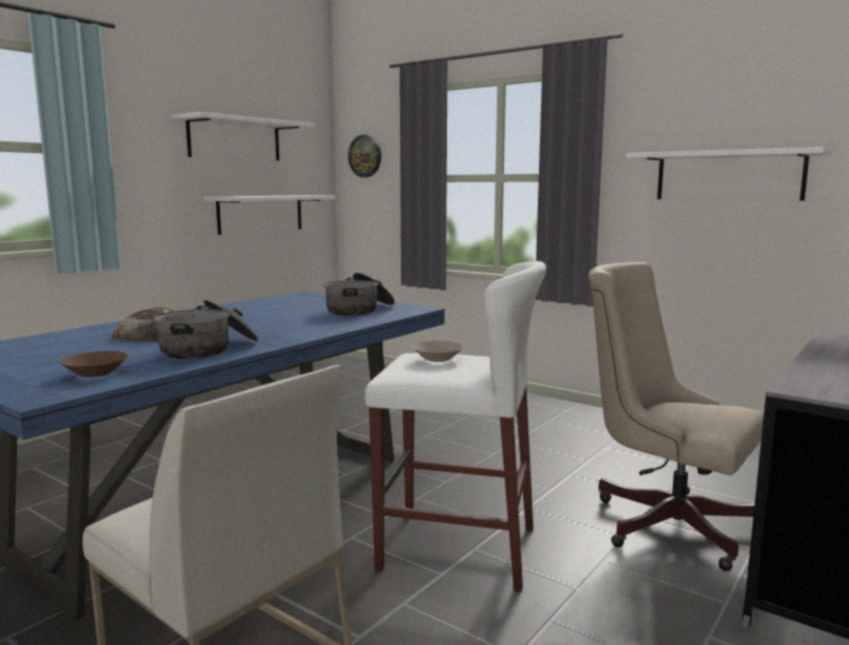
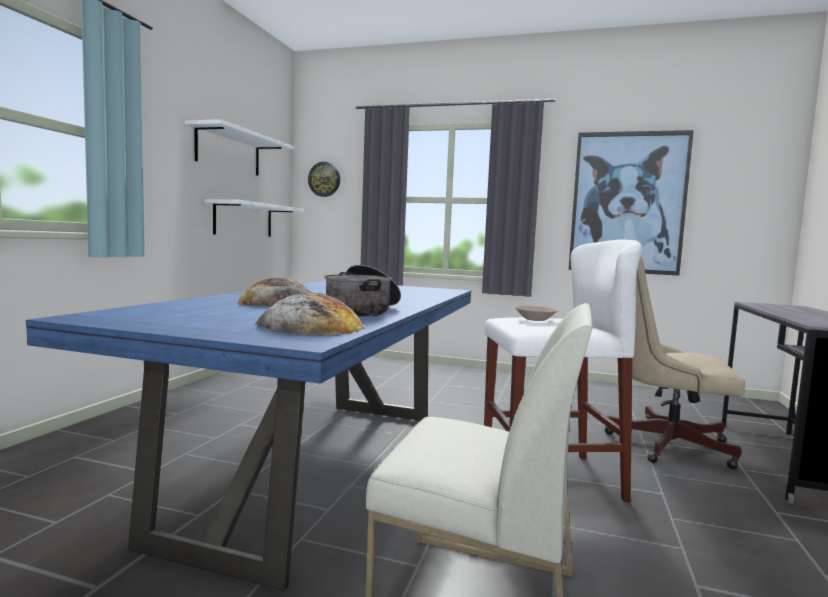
camera: 20 degrees left, 5 degrees down
brown bowl [59,351,128,377] -> bread [255,293,365,335]
cooking pot [324,273,395,316] -> none
white shelf [626,147,831,201] -> picture [569,130,694,275]

